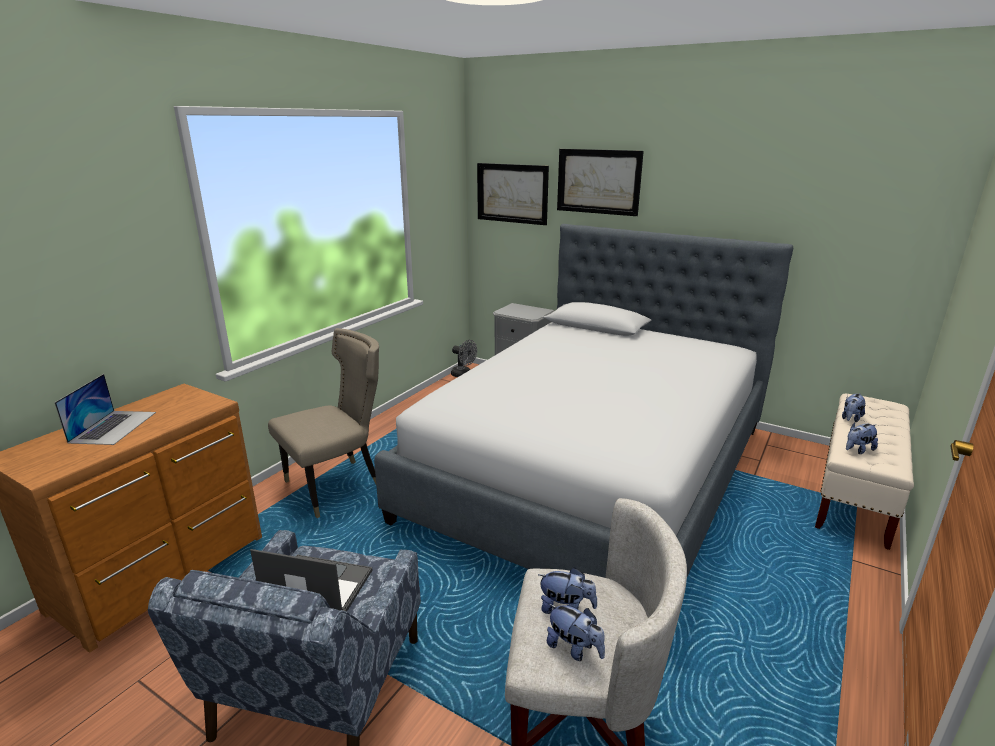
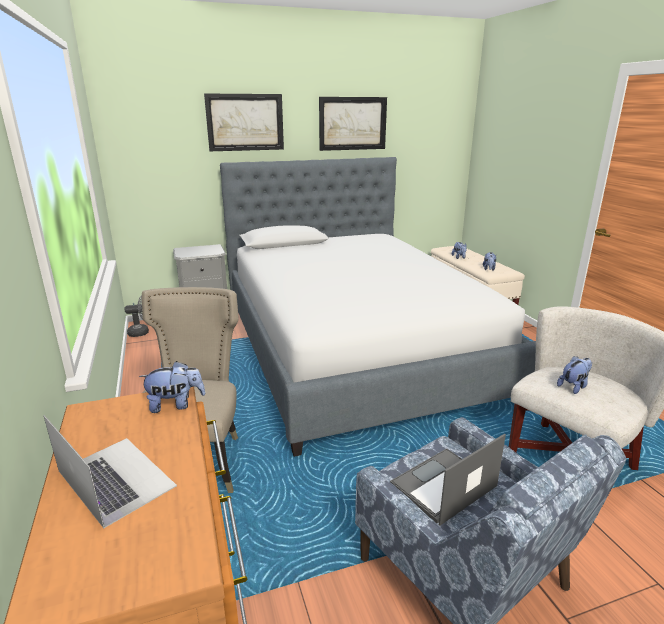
camera: 50 degrees left, 0 degrees up
picture [477,163,549,225] -> picture moved to [319,97,387,151]
plush toy [547,604,605,661] -> plush toy moved to [139,361,206,413]

